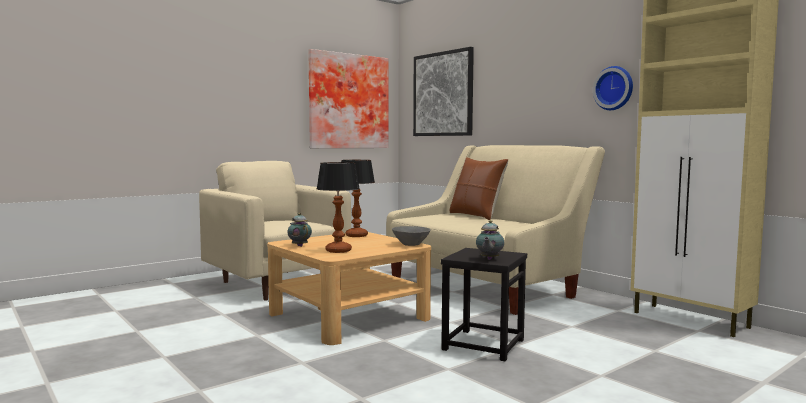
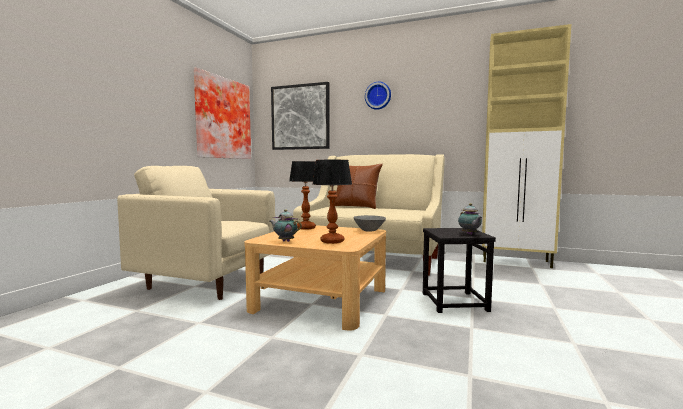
camera: 30 degrees left, 0 degrees up
wall clock [593,66,633,110] -> wall clock moved to [365,82,391,110]

